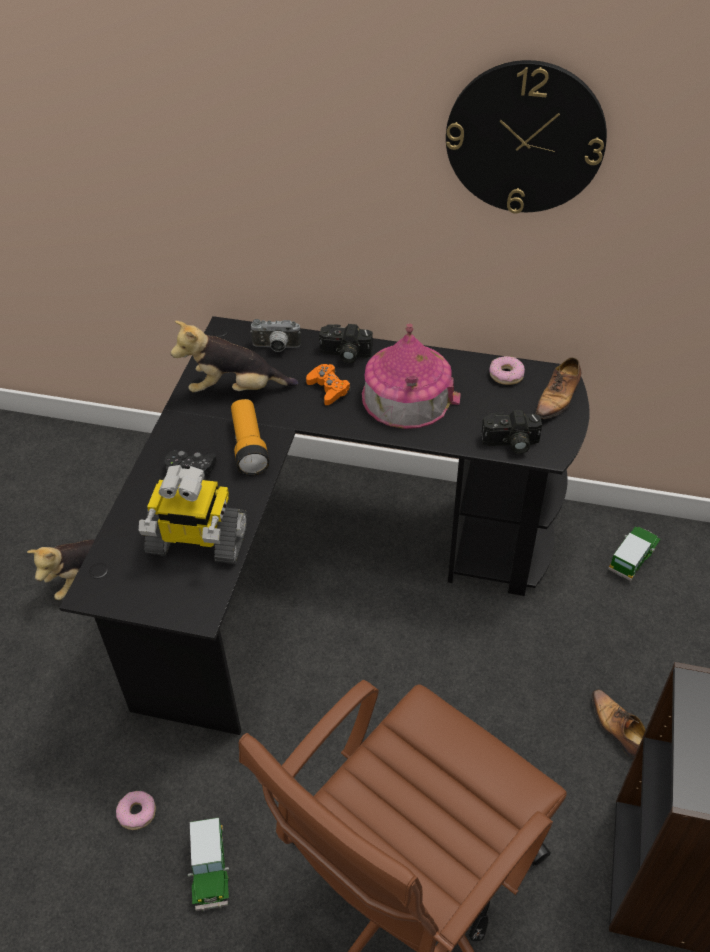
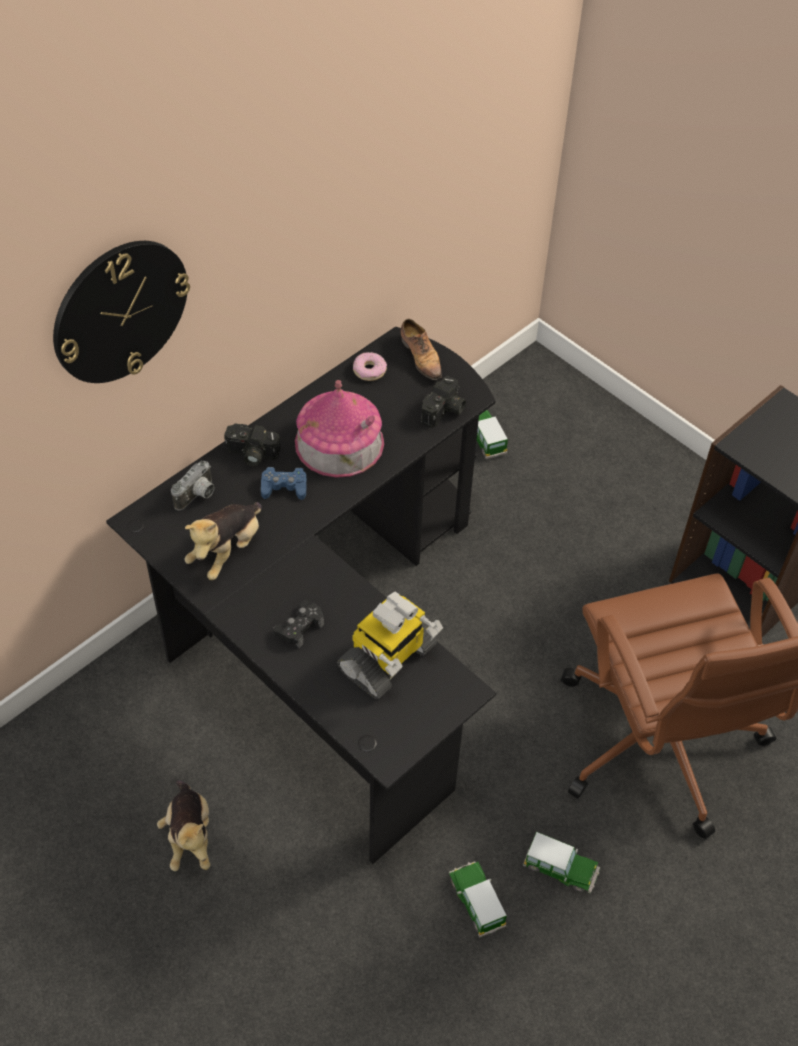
camera: 60 degrees left, 5 degrees up
donut [116,791,156,830] -> toy car [449,861,507,938]
flashlight [231,399,269,476] -> none
orange game controller [306,364,351,405] -> blue game controller [261,467,307,500]
camera [319,324,373,363] -> camera turned 60 degrees clockwise [224,424,280,467]
wall clock [446,60,607,214] -> wall clock moved to [53,241,190,383]
shoe [592,689,646,760] -> none

